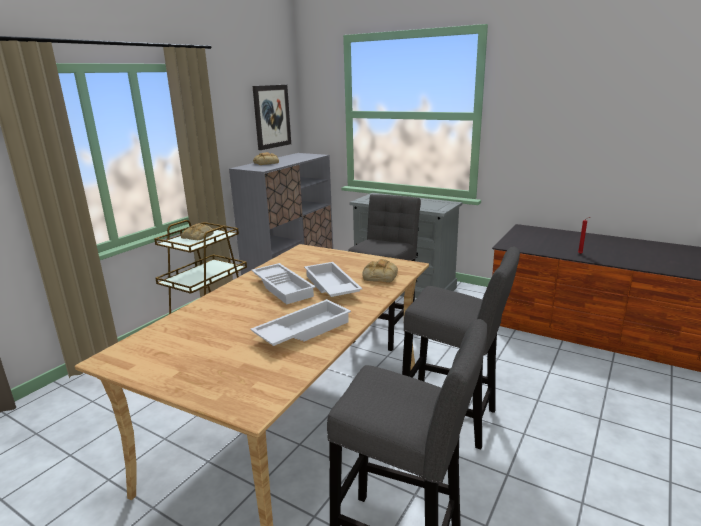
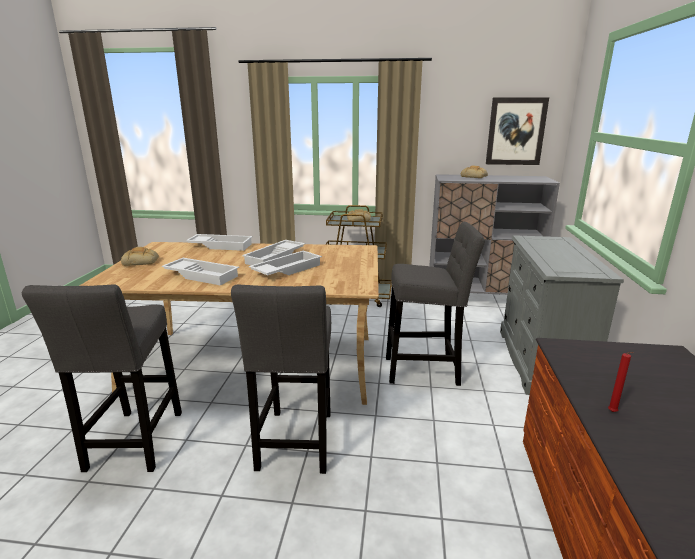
camera: 65 degrees right, 0 degrees up
bread [363,259,398,283] -> bread moved to [121,247,159,266]
none -> white tray [186,234,253,251]

